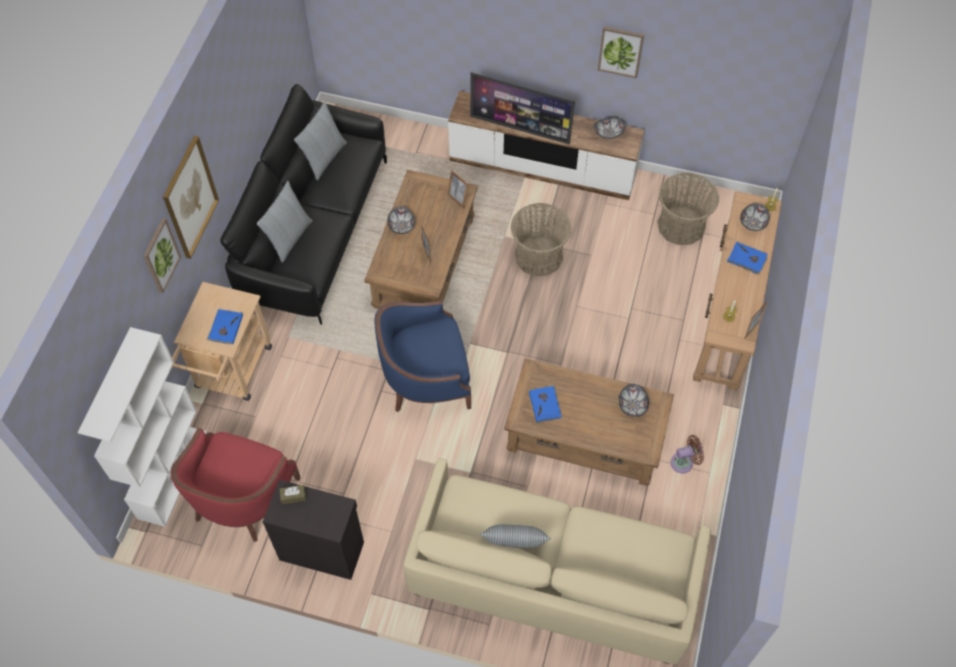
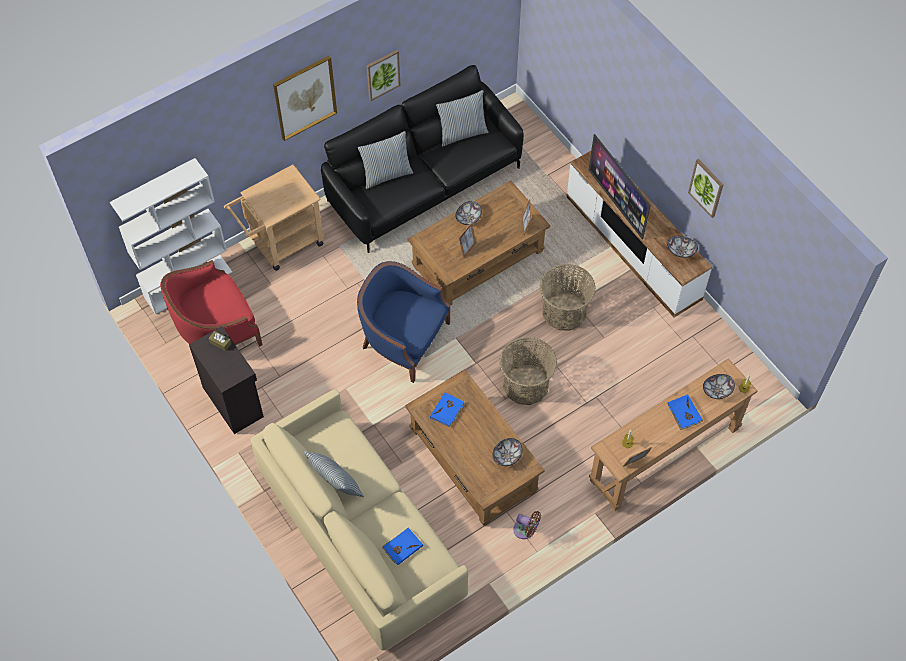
camera: 40 degrees right, 0 degrees up
picture [143,218,181,293] -> picture moved to [367,50,401,101]
blue book [207,309,243,344] -> blue book moved to [382,528,423,565]
basket [658,173,719,245] -> basket moved to [499,337,557,405]

